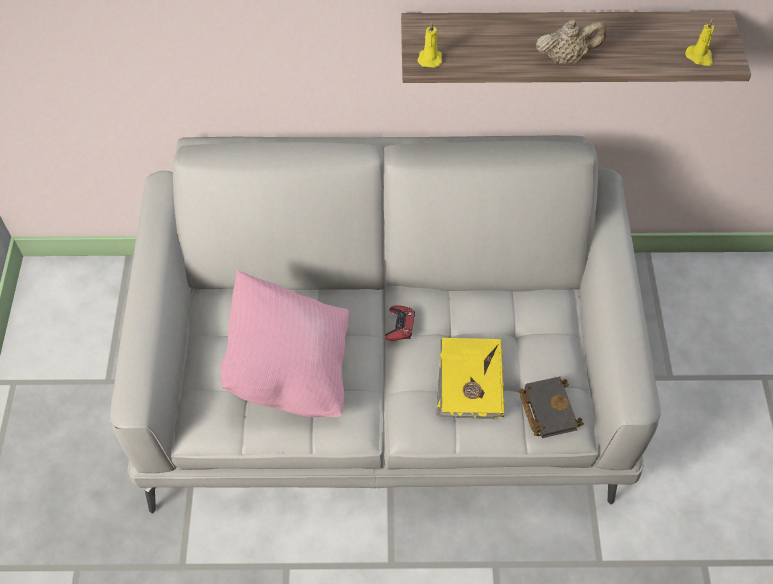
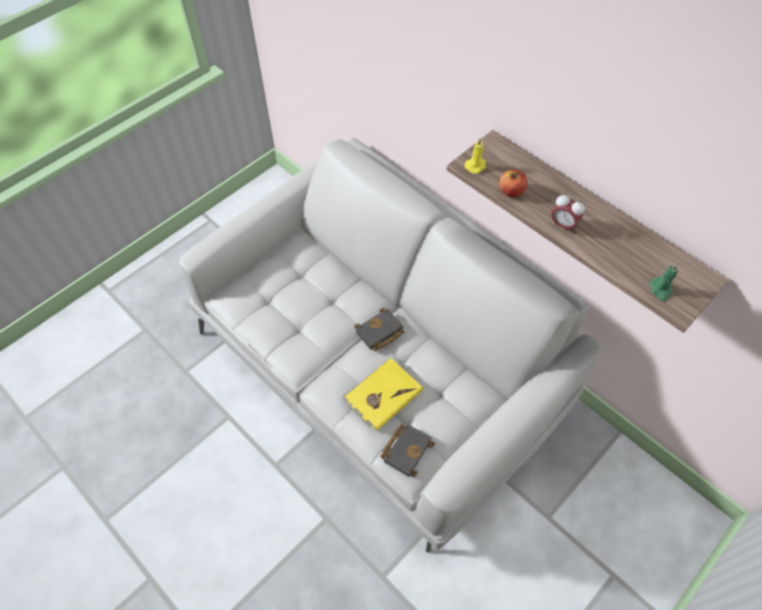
camera: 45 degrees right, 0 degrees up
pink pillow [221,270,349,417] -> none
red game controller [385,305,415,341] -> black book [354,308,405,351]
beige teapot [536,19,606,64] -> alarm clock [551,195,585,233]
yellow candle [685,19,714,66] -> green candle [649,263,678,301]
none -> apple [500,169,528,197]

